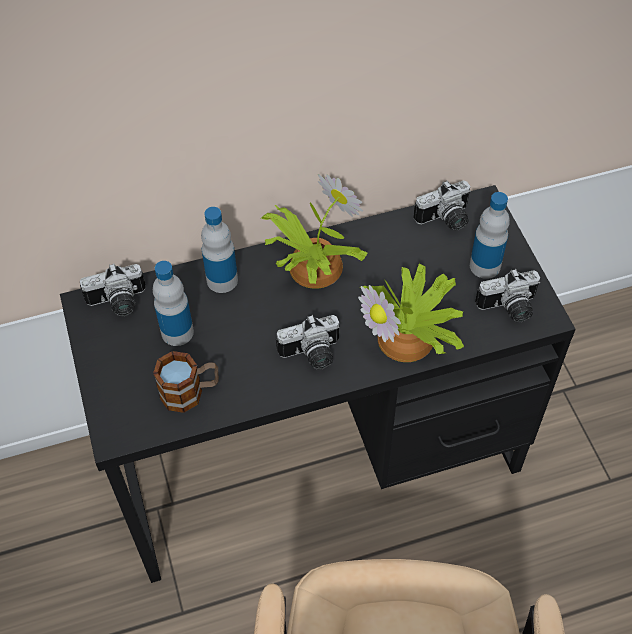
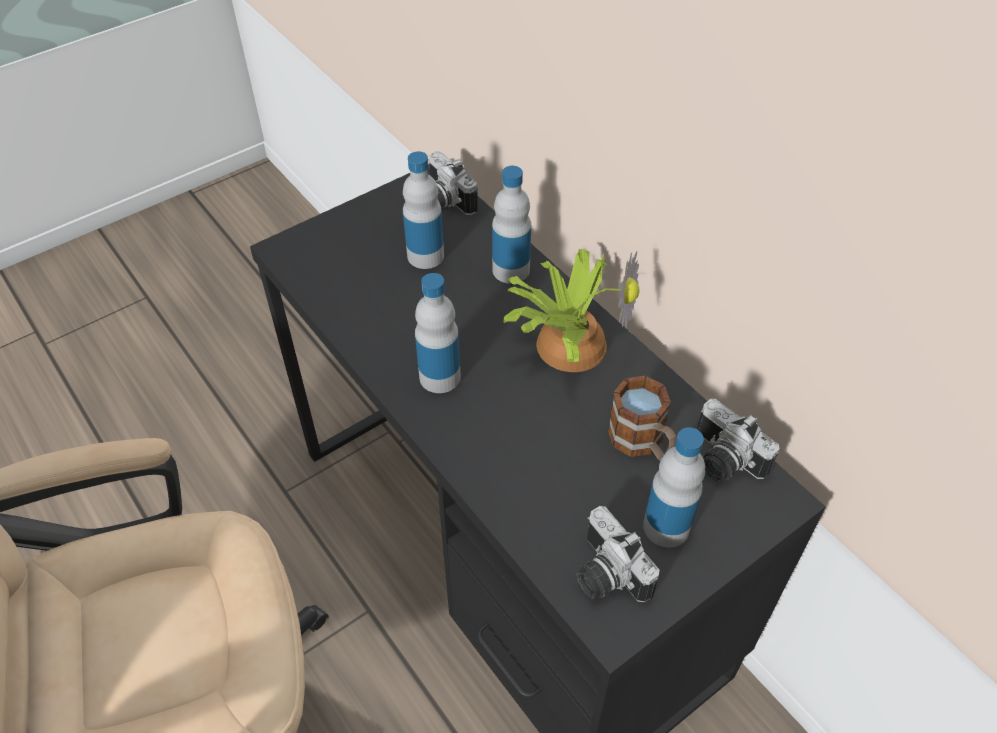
camera: 70 degrees right, 5 degrees down
mug [153,351,219,413] -> mug moved to [608,376,676,461]
camera [276,315,340,370] -> bottle [415,273,461,393]
potted plant [358,261,464,362] -> none

